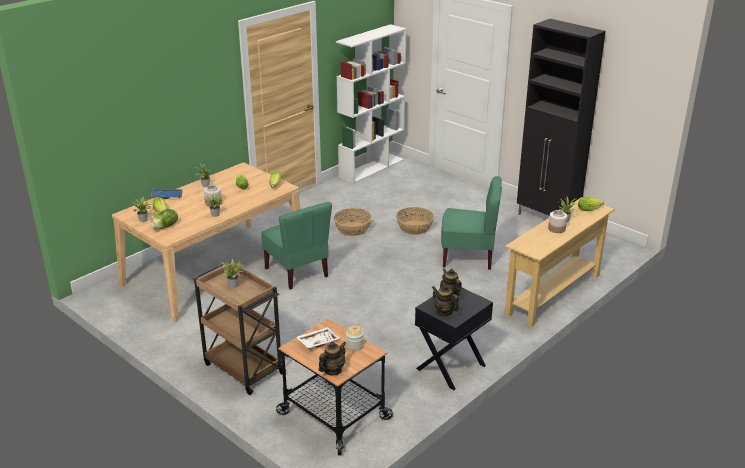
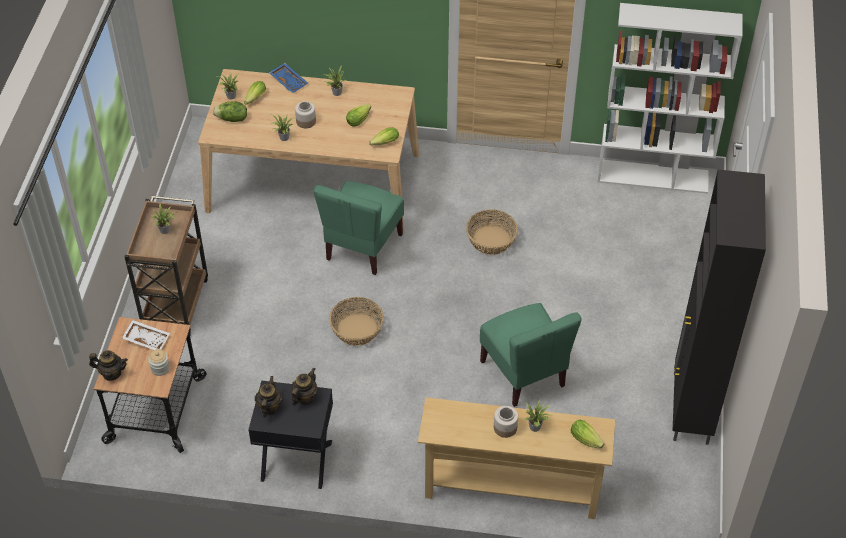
camera: 55 degrees right, 20 degrees up
basket [396,207,434,235] -> basket moved to [329,297,384,346]

